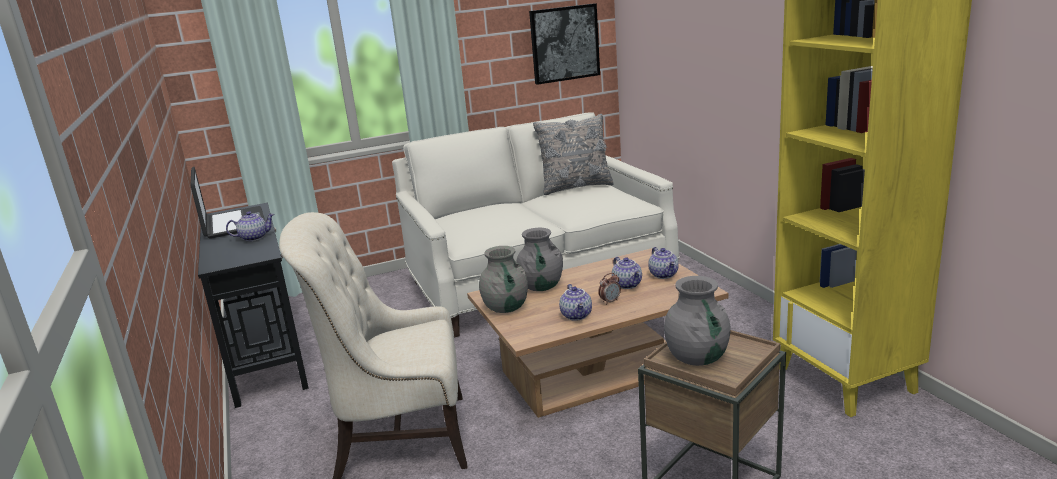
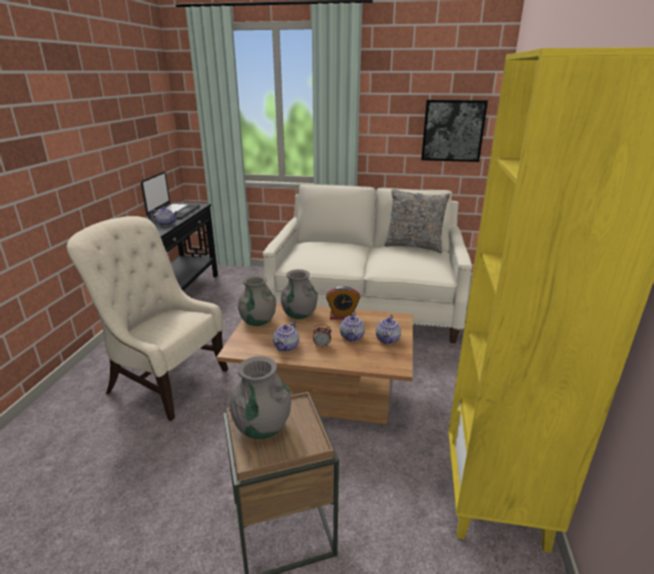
camera: 30 degrees right, 5 degrees up
none -> alarm clock [326,286,360,320]

